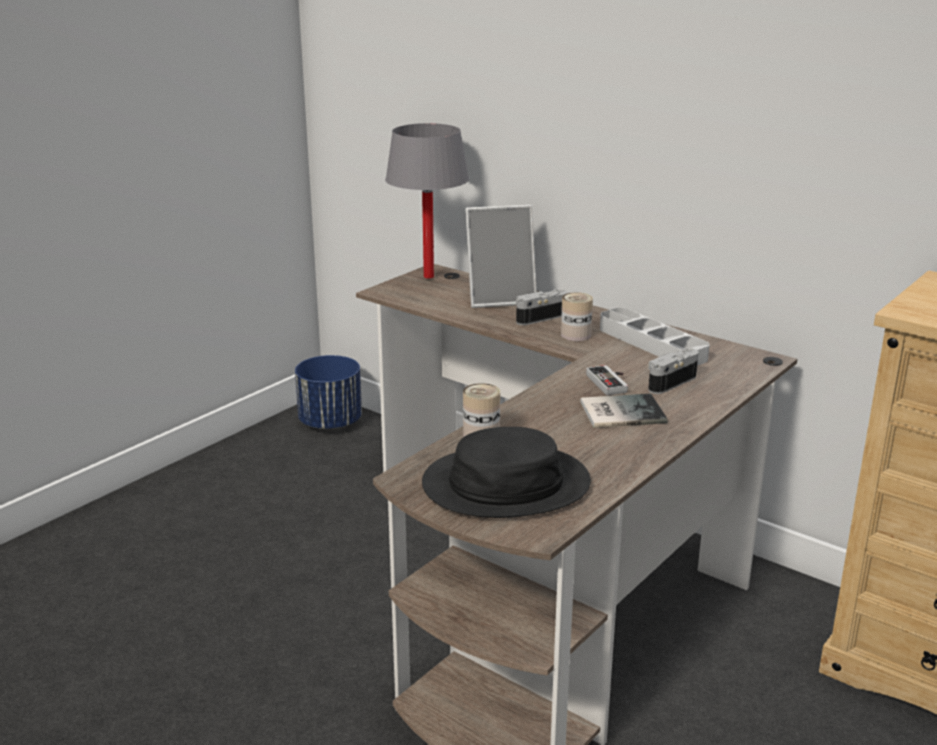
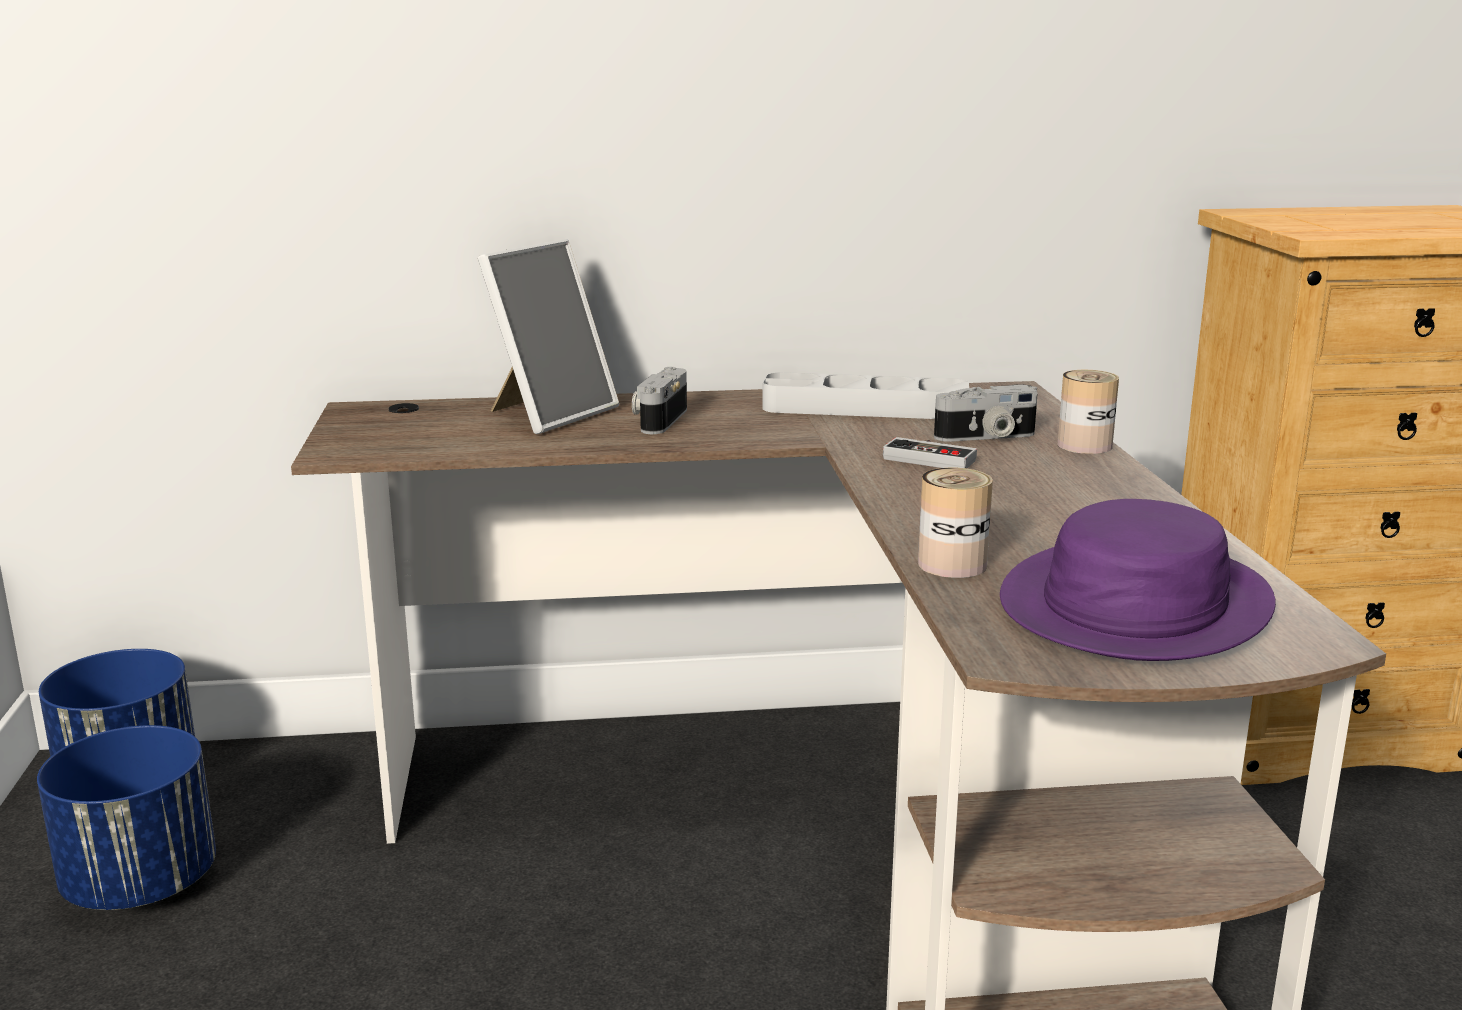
camera: 45 degrees left, 5 degrees down
grey table lamp [385,123,469,279] -> none
black hat [422,427,591,518] -> purple hat [1000,499,1276,661]
can [561,292,593,341] -> can moved to [1057,370,1119,454]
book [580,393,668,428] -> none
camera [648,348,699,394] -> camera turned 105 degrees counterclockwise [934,385,1038,442]
none -> blue planter [37,725,216,910]

